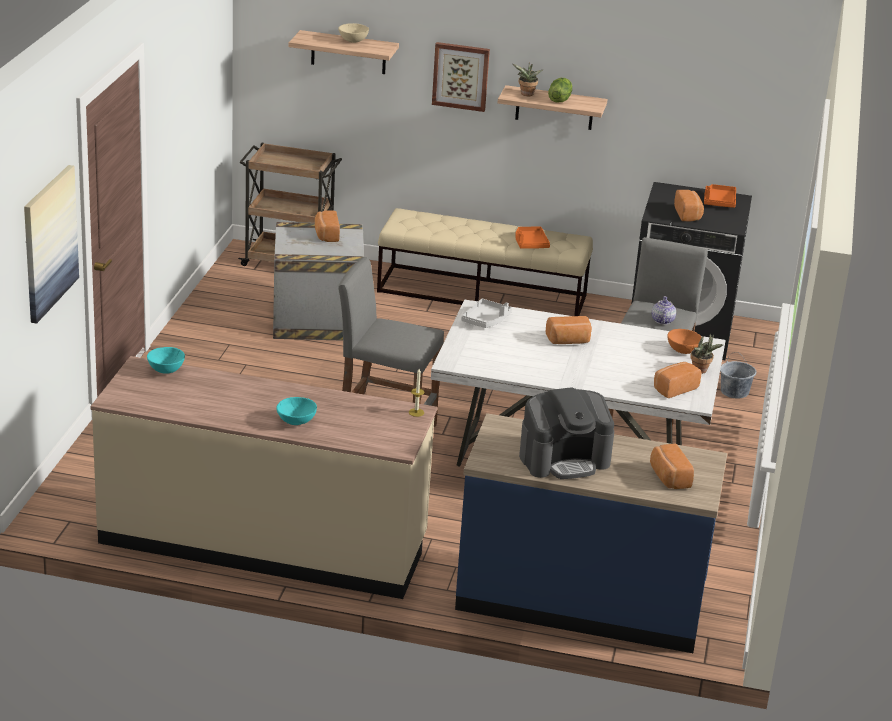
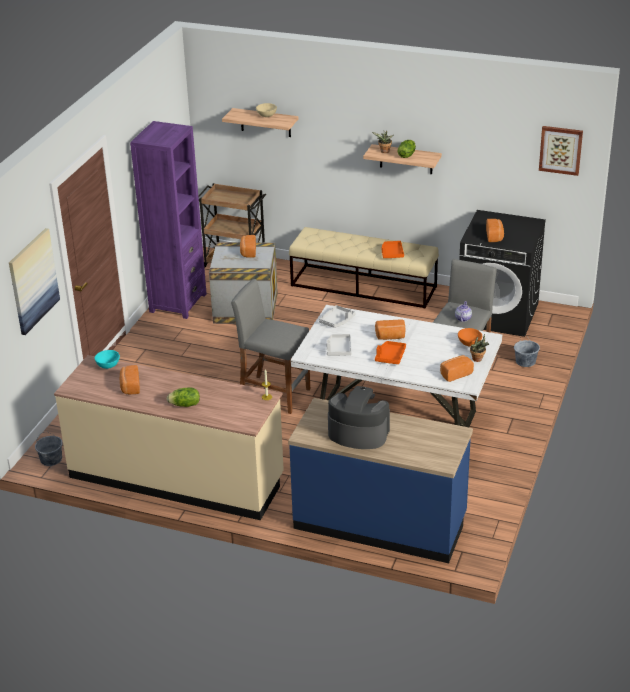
camera: 10 degrees right, 5 degrees up
turquoise bowl [276,397,317,425] -> lettuce [167,387,200,407]
picture [432,42,490,112] -> picture moved to [539,126,583,176]
coffee machine [519,387,614,479] -> coffee machine turned 150 degrees counterclockwise [328,386,390,449]
bread [650,444,694,489] -> bread moved to [120,365,140,394]
orange tray [704,184,736,208] -> orange tray moved to [375,341,406,364]
none -> grey bucket [35,432,63,466]
none -> purple bookcase [130,121,207,319]
none -> grey tray [326,334,352,356]

